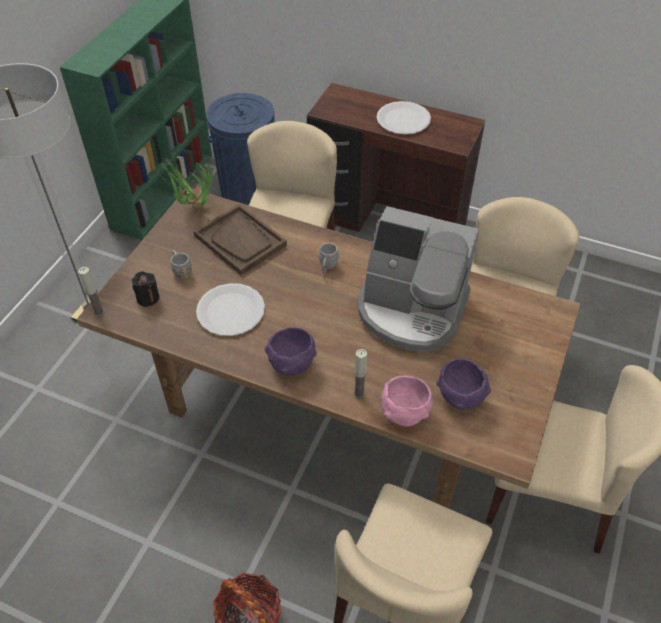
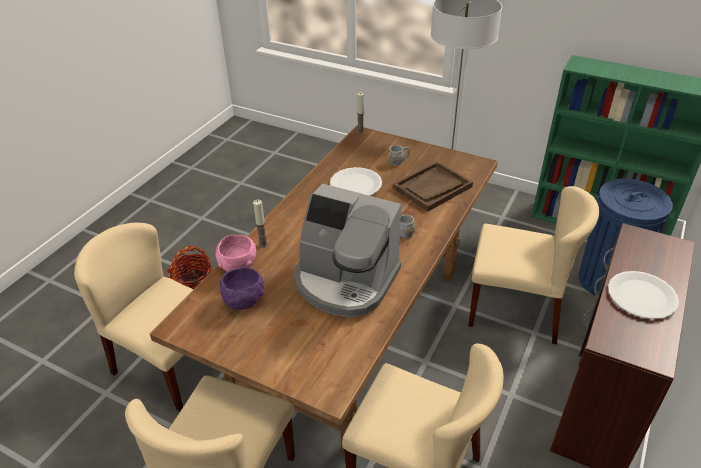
camera: 95 degrees right, 10 degrees down
black candle [132,271,159,307] -> none
potted plant [162,157,213,209] -> none
purple bowl [265,327,317,376] -> none
coffee machine [358,206,479,352] -> coffee machine turned 90 degrees counterclockwise [294,183,401,317]

